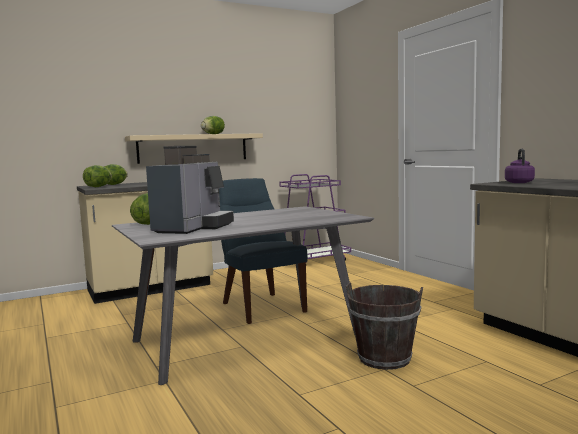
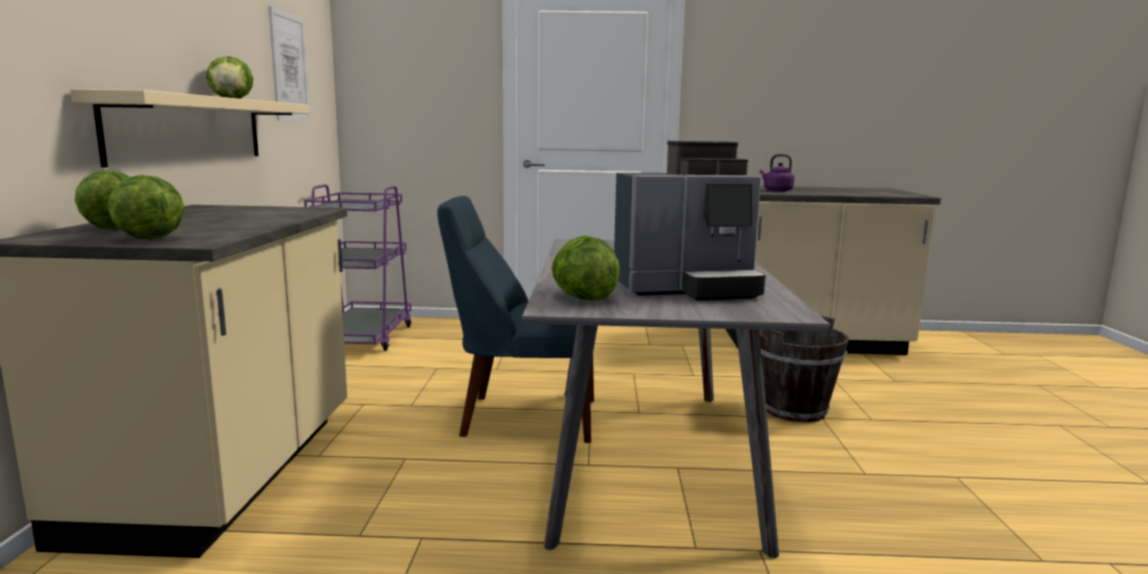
camera: 60 degrees left, 5 degrees up
coffee machine [146,146,234,234] -> coffee machine turned 120 degrees clockwise [614,141,766,301]
none -> picture [268,6,310,121]

